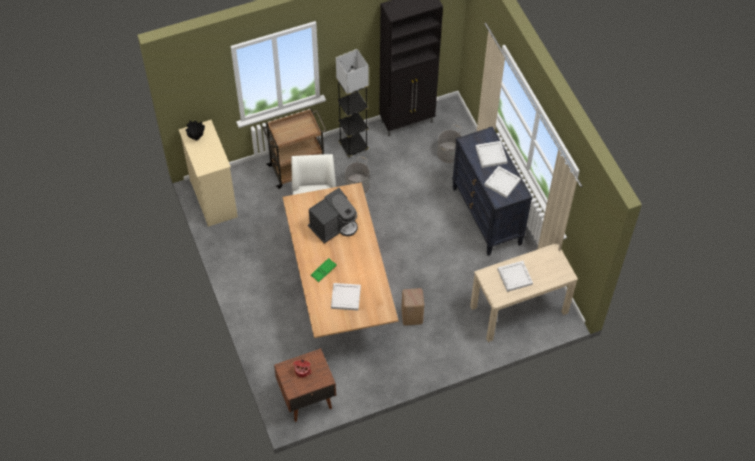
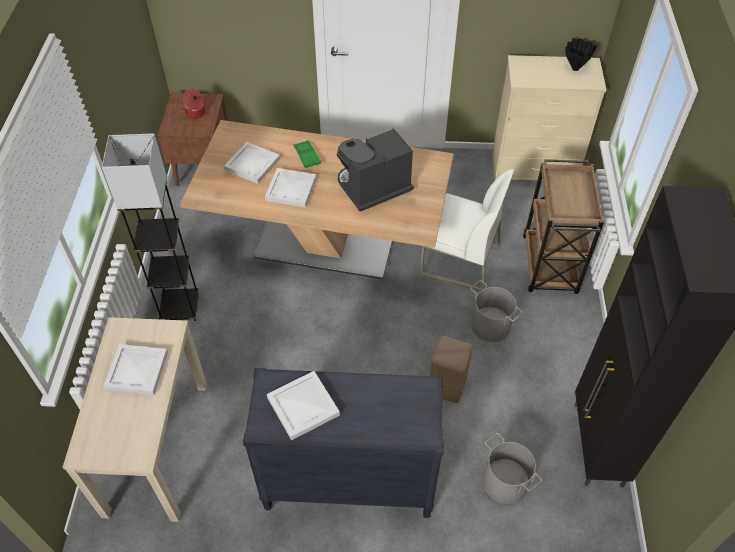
camera: 115 degrees right, 5 degrees down
coffee machine [308,188,358,243] -> coffee machine turned 75 degrees clockwise [337,128,414,212]
grey floor lamp [336,49,369,158] -> grey floor lamp moved to [102,133,199,321]
beige stool [401,288,424,326] -> beige stool moved to [430,336,473,403]
white tray [476,141,508,168] -> white tray moved to [265,168,316,208]

